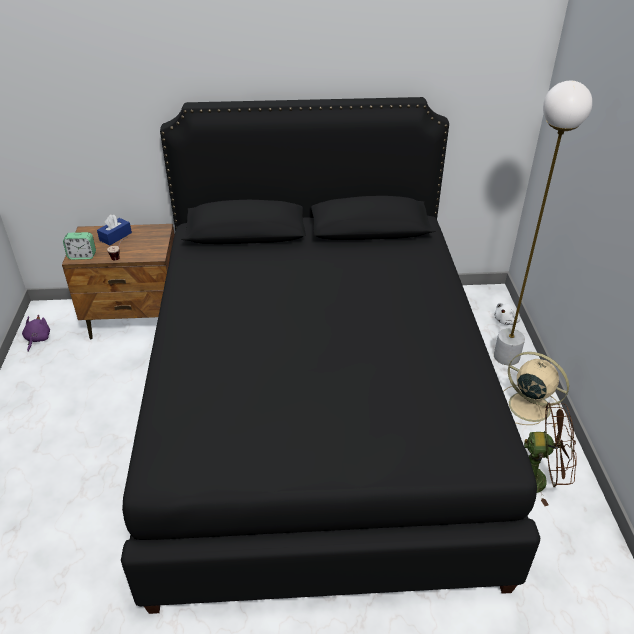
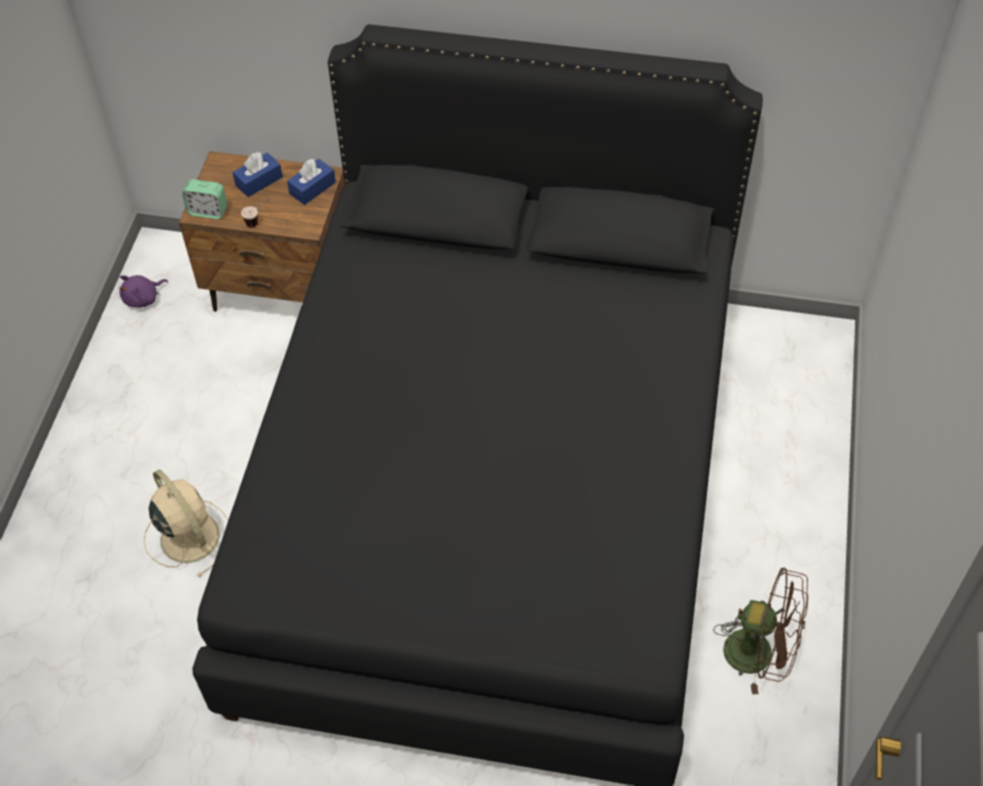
camera: 15 degrees right, 15 degrees up
purple plush toy [22,315,50,352] -> purple plush toy turned 150 degrees counterclockwise [119,275,168,308]
white floor lamp [494,81,592,365] -> none
white plush toy [494,303,520,325] -> none
beige fan [503,352,569,427] -> beige fan moved to [143,469,229,578]
none -> blue tissue box [287,159,336,205]

